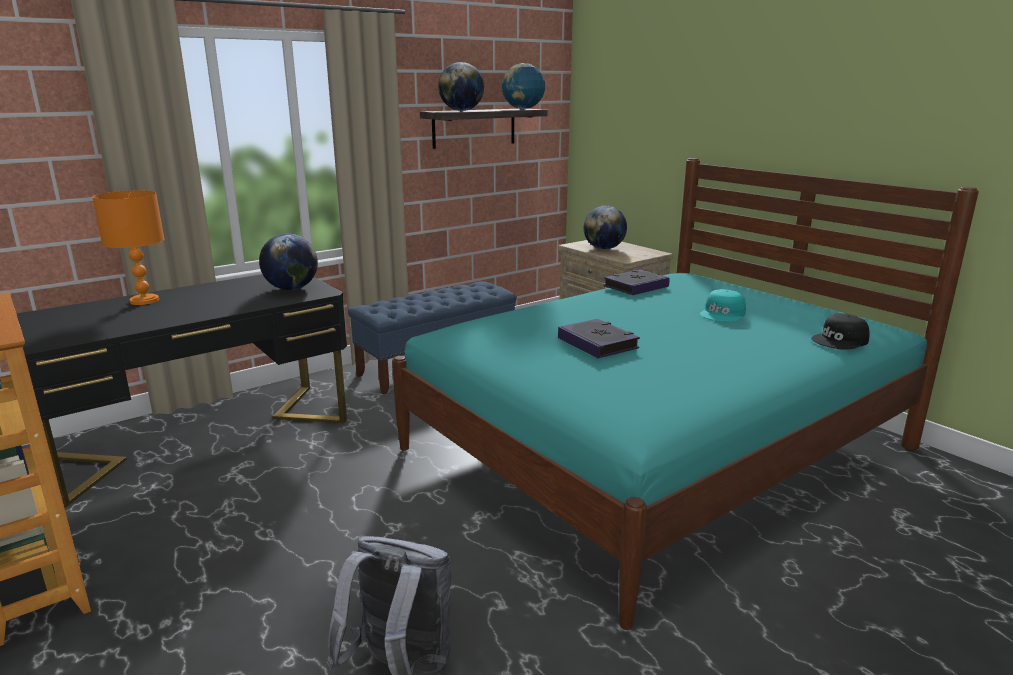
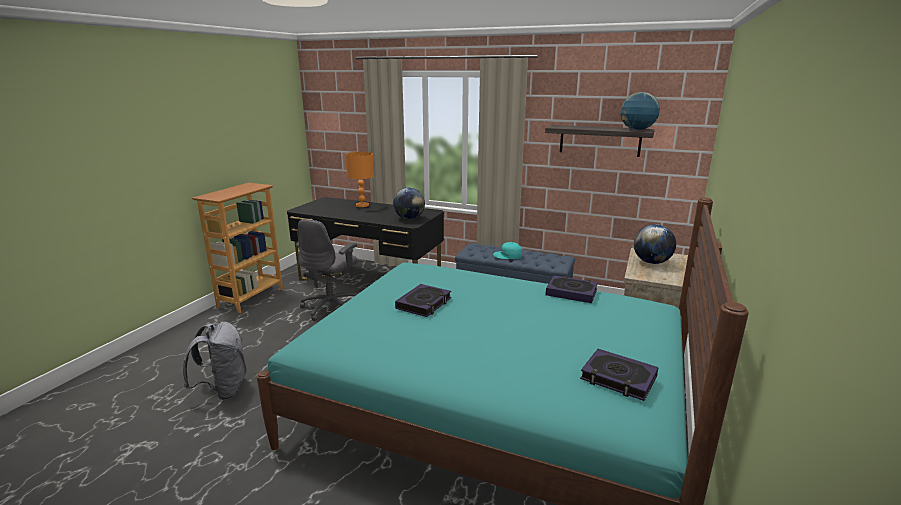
camera: 60 degrees right, 0 degrees up
globe [438,62,484,111] -> none
turquoise cap [700,289,746,322] -> turquoise cap moved to [493,242,522,259]
black cap [811,313,870,350] -> none
none -> grey office chair [296,219,358,321]
none -> book [580,349,658,401]

